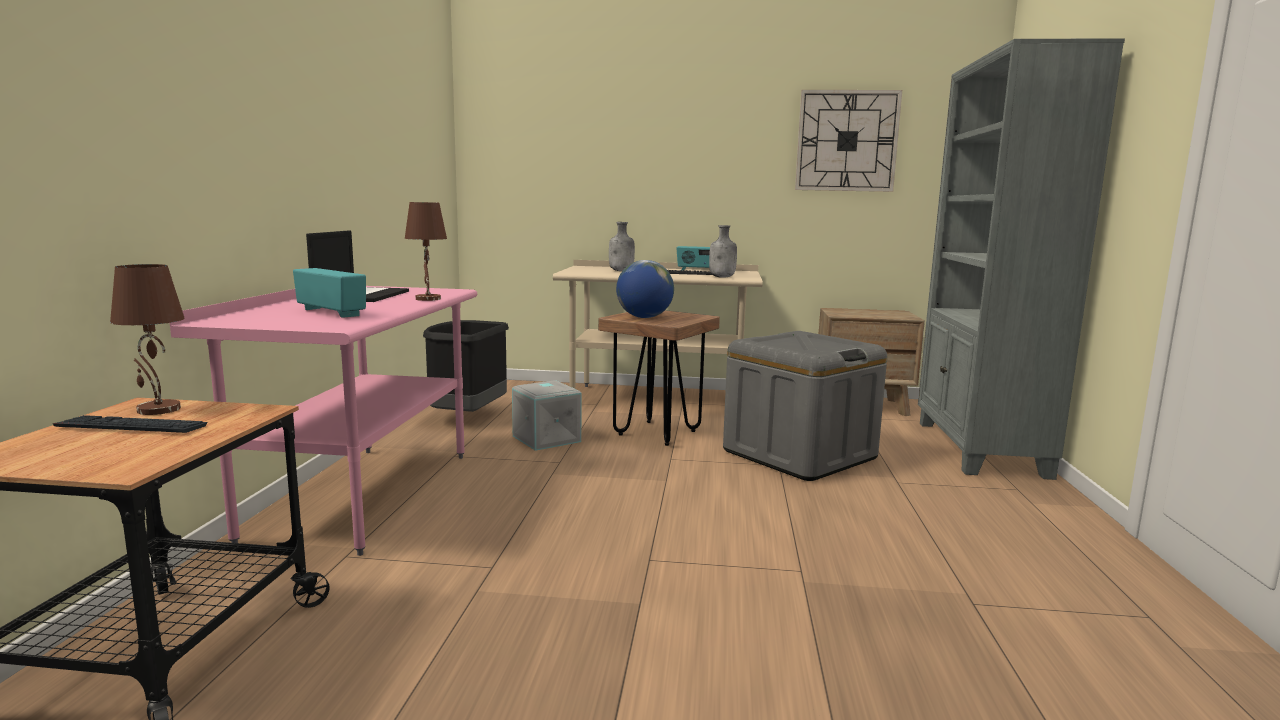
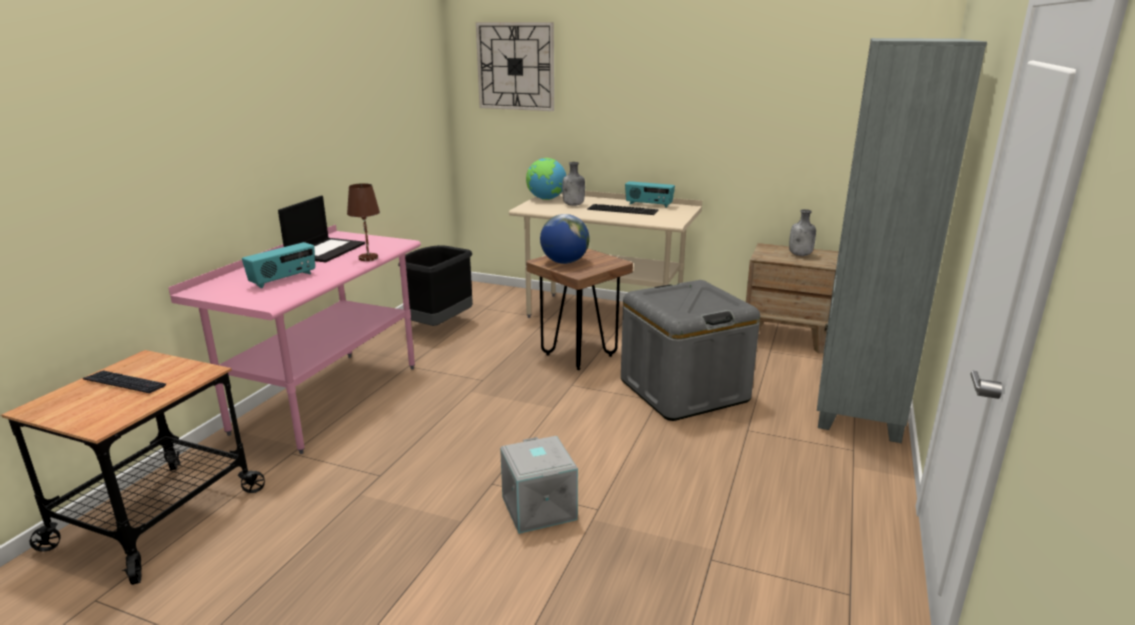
camera: 15 degrees right, 10 degrees up
brown table lamp [110,264,185,415] -> none
radio [293,268,366,318] -> radio turned 75 degrees clockwise [242,242,315,288]
grey storage box [512,380,582,451] -> grey storage box moved to [500,436,578,534]
grey bottle [709,225,737,278] -> grey bottle moved to [789,209,816,256]
wall clock [795,90,902,192] -> wall clock moved to [476,22,554,111]
none -> globe [526,158,566,200]

